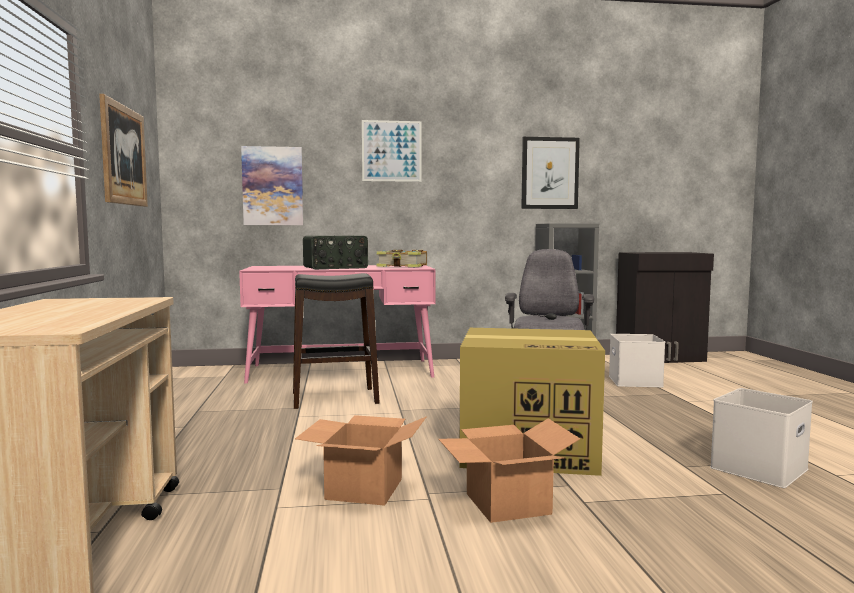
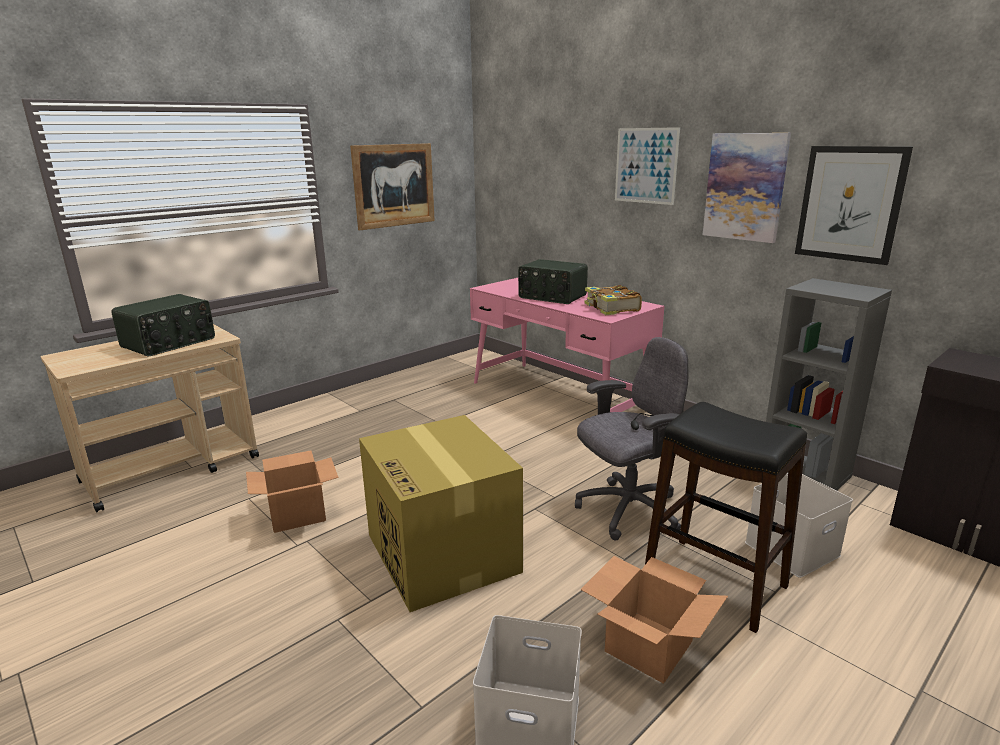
camera: 55 degrees right, 15 degrees up
picture [241,146,303,225] -> picture moved to [702,133,791,243]
black stool [293,273,380,409] -> black stool moved to [645,402,807,633]
cardboard box [438,418,580,523] -> cardboard box moved to [580,556,728,684]
none -> radio [111,294,215,357]

